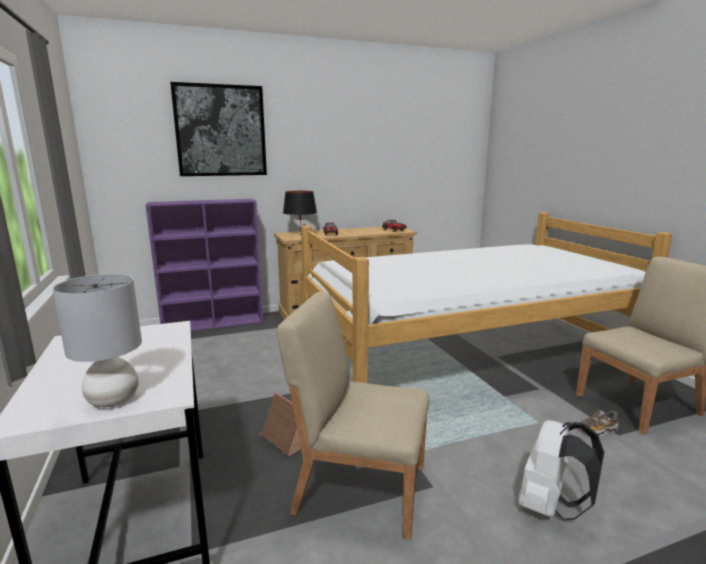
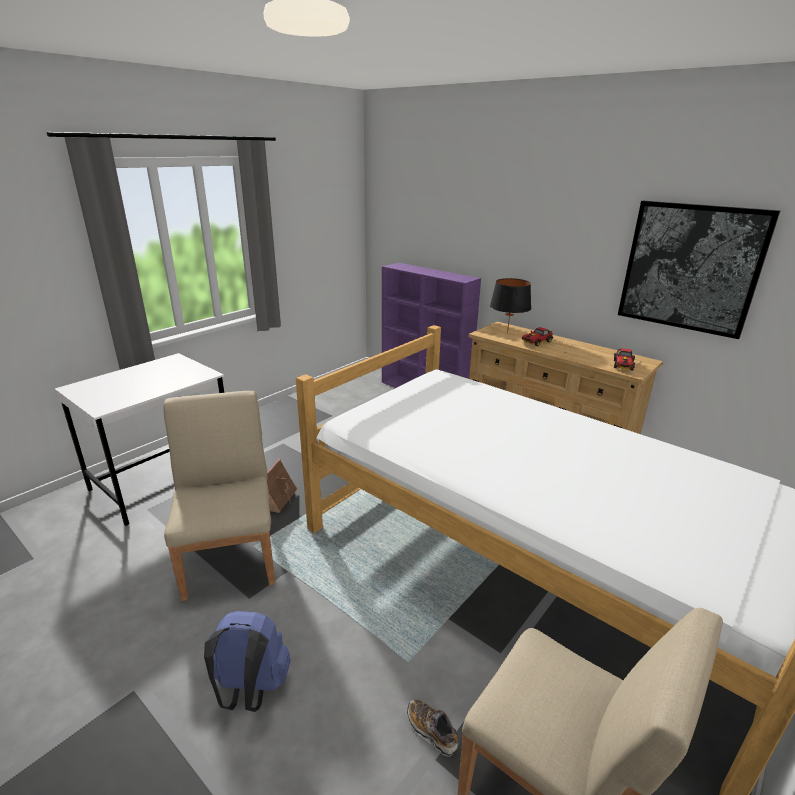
camera: 60 degrees right, 10 degrees up
grey table lamp [53,274,142,407] -> none
picture [170,82,267,176] -> picture moved to [618,201,780,339]
white backpack [518,420,604,521] -> blue backpack [204,611,291,712]

